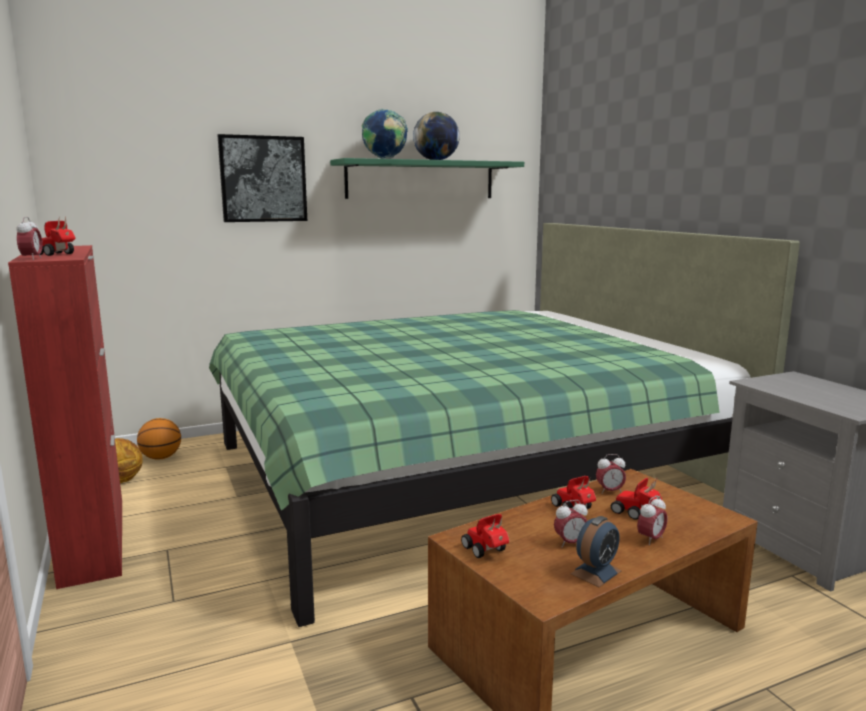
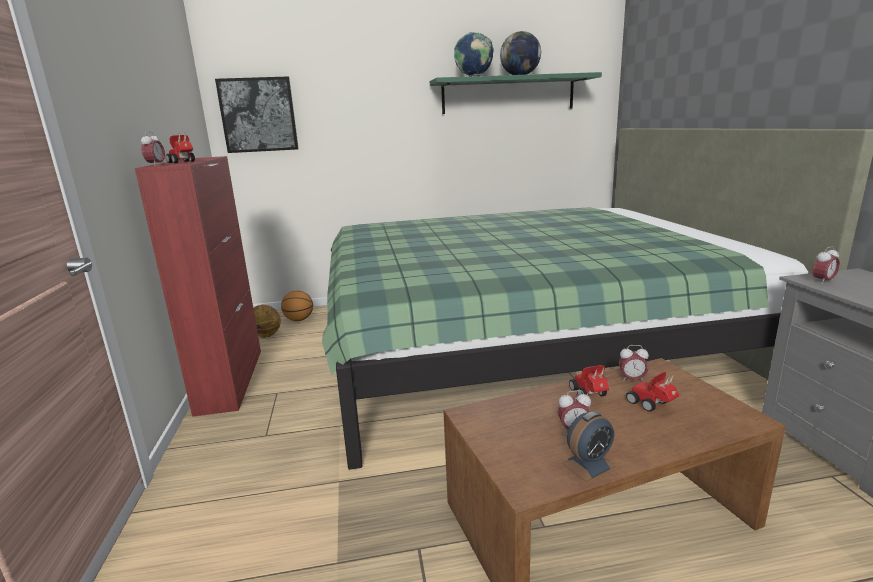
camera: 15 degrees right, 5 degrees up
picture [217,134,307,222] -> picture moved to [215,76,299,153]
toy car [461,514,509,558] -> none
alarm clock [637,496,668,545] -> alarm clock moved to [812,246,840,284]

